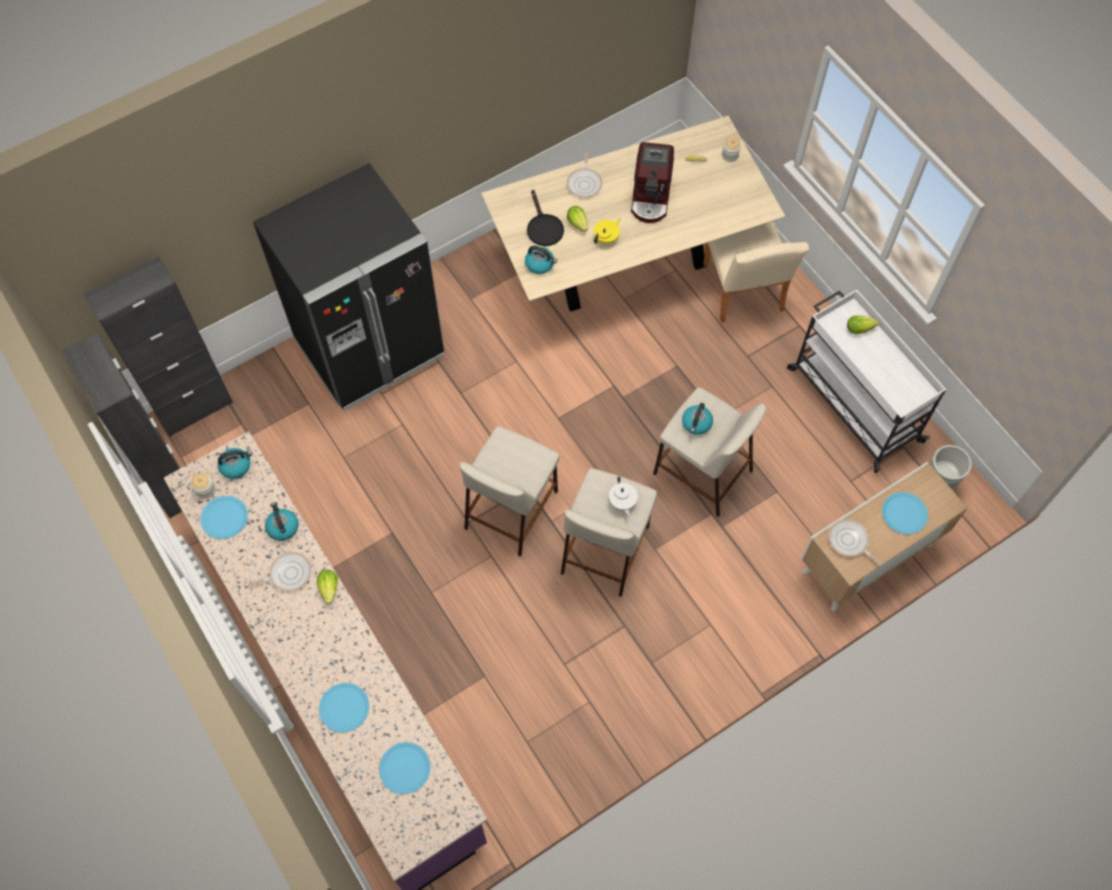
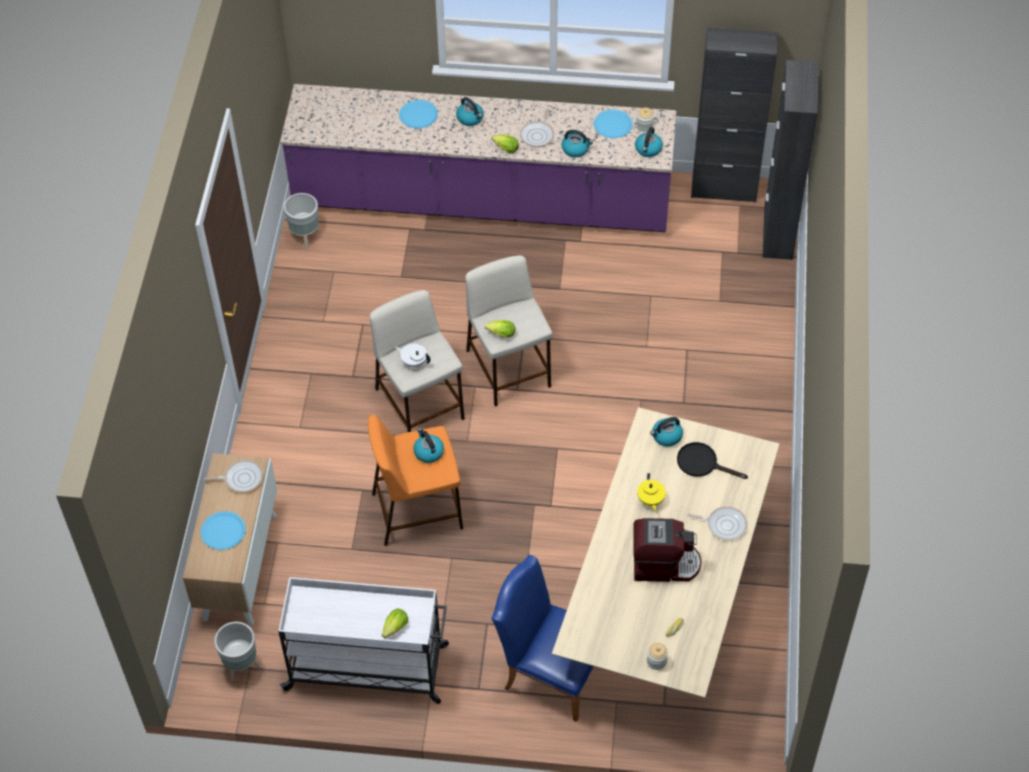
camera: 130 degrees right, 10 degrees down
black fridge [253,163,444,412] -> none
blue plate [379,742,431,794] -> none
frying pan [567,153,602,198] -> frying pan turned 150 degrees clockwise [687,506,748,540]
lettuce [567,206,588,232] -> lettuce moved to [485,320,515,338]
coffee machine [631,142,674,223] -> coffee machine turned 135 degrees clockwise [634,518,702,582]
beige stool [653,387,766,517] -> orange stool [368,414,463,546]
beige chair [704,221,809,323] -> blue chair [491,555,594,722]
none -> grey planter [284,193,319,251]
none -> kettle [456,97,483,126]

